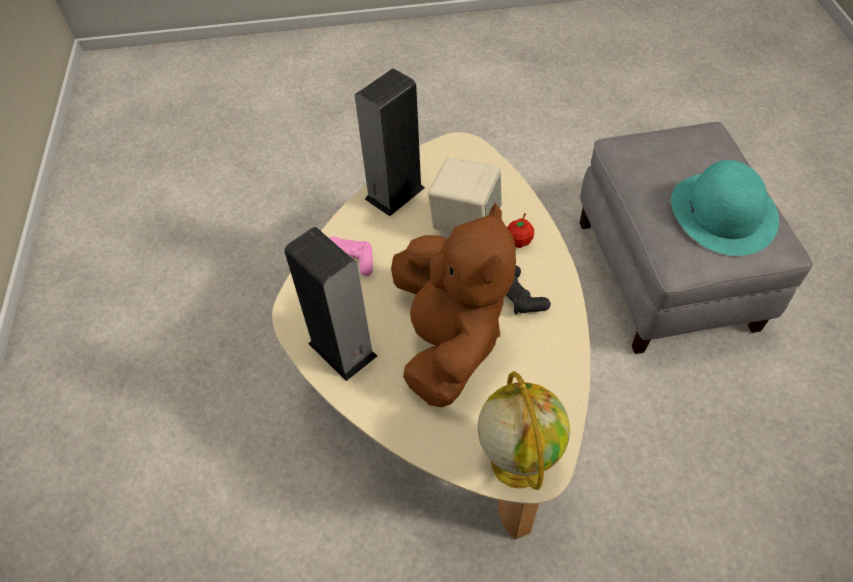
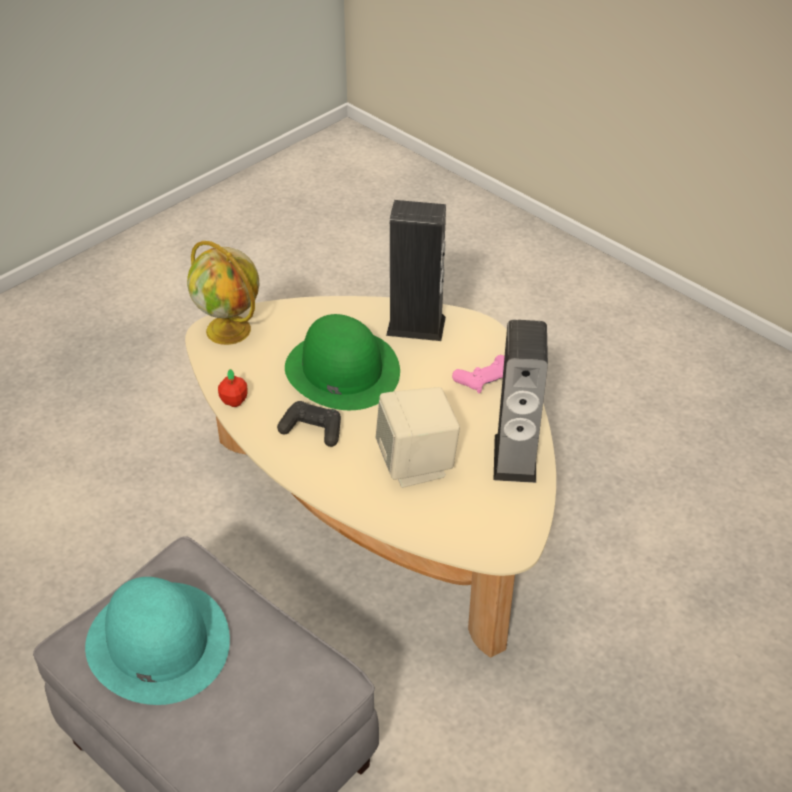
camera: 140 degrees right, 10 degrees down
brown plush toy [391,203,516,407] -> green hat [285,314,400,410]
apple [507,213,534,248] -> apple moved to [218,369,248,407]

